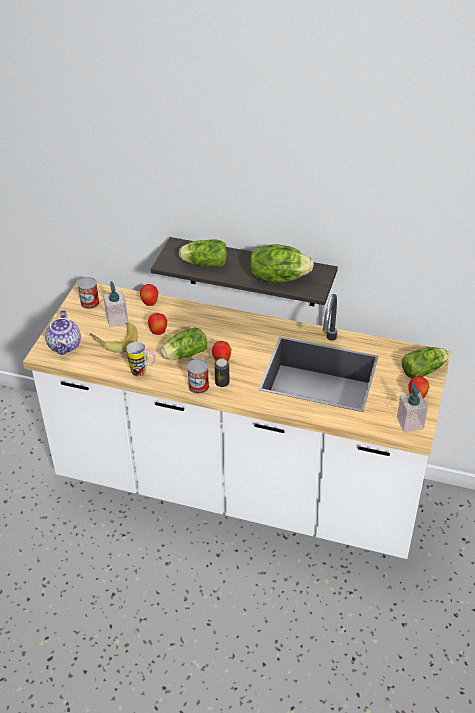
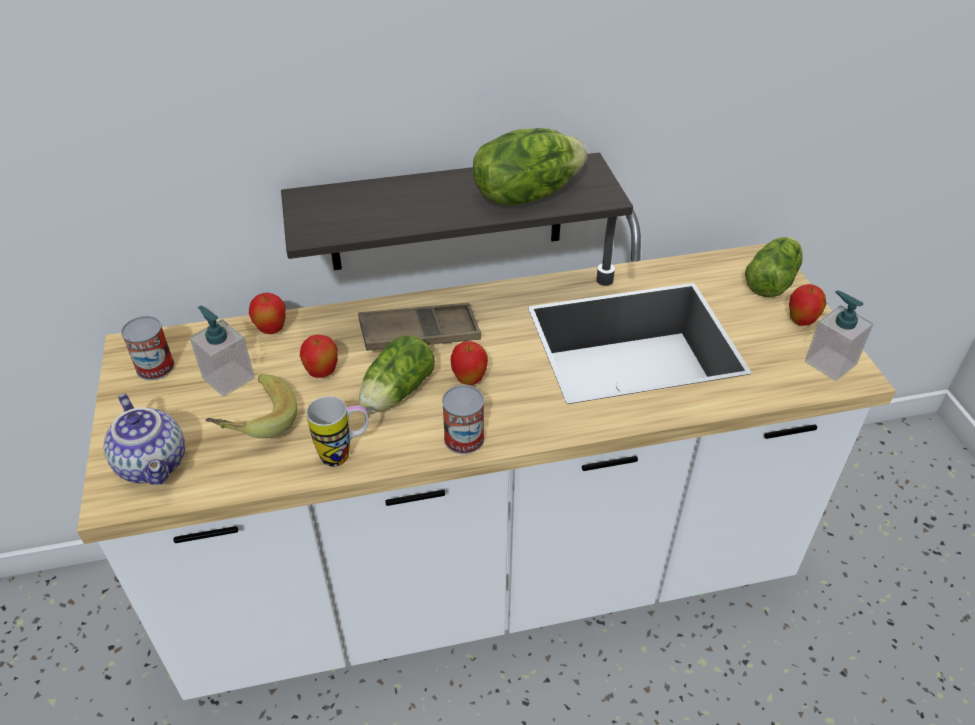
camera: 30 degrees left, 0 degrees up
lettuce [179,240,227,267] -> none
can [215,359,230,387] -> none
none -> brown tray [358,303,481,351]

